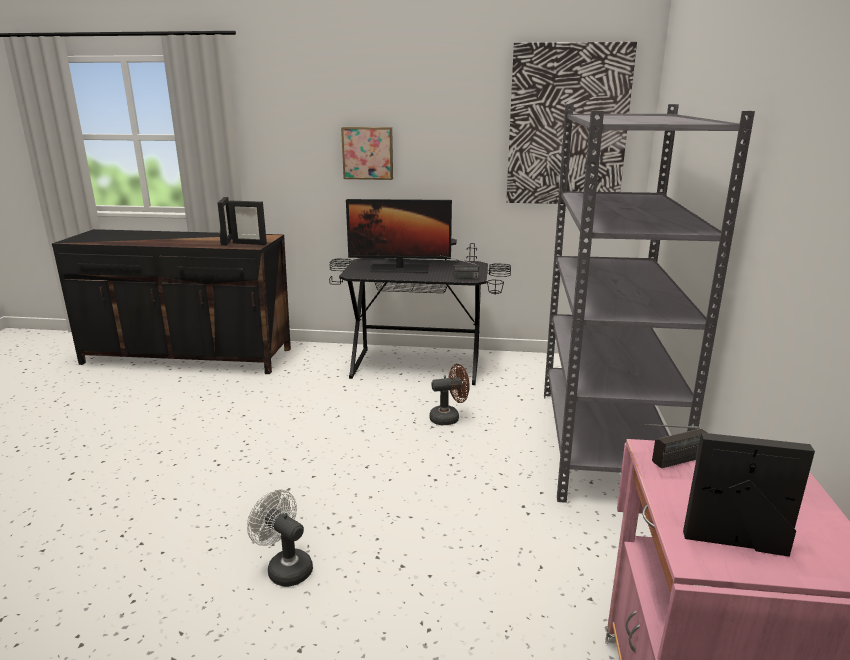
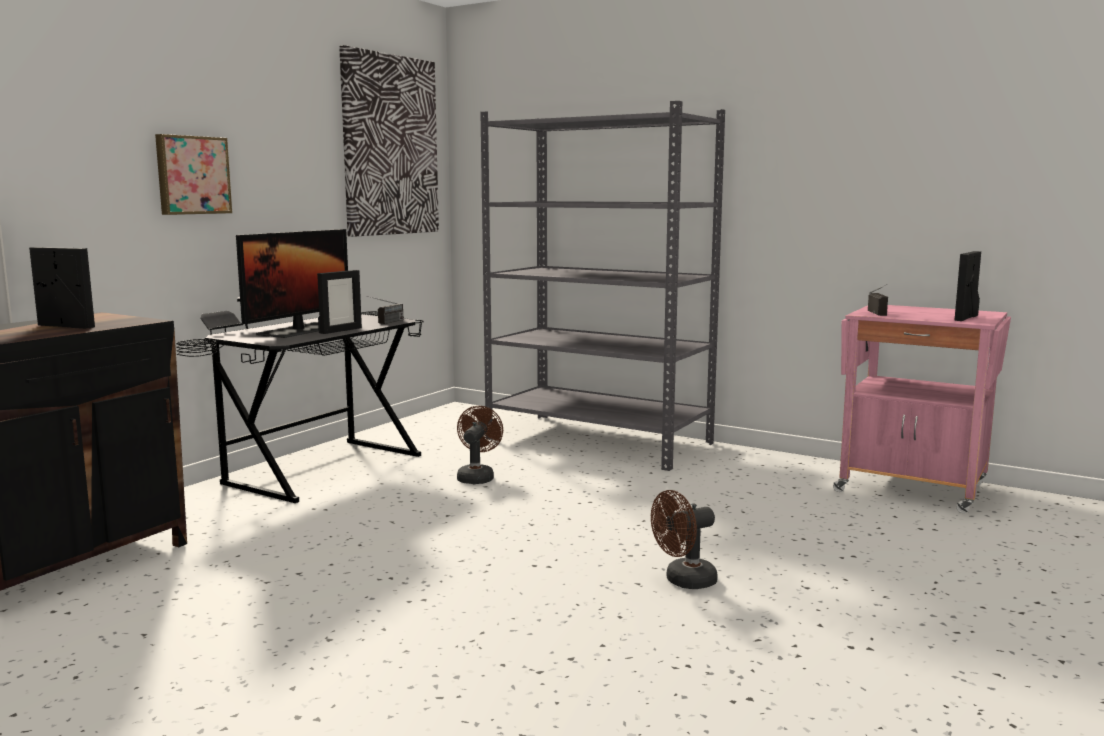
camera: 65 degrees left, 10 degrees down
picture frame [228,201,267,245] -> picture frame moved to [317,270,362,334]
white fan [247,489,313,587] -> brown fan [651,490,718,589]

